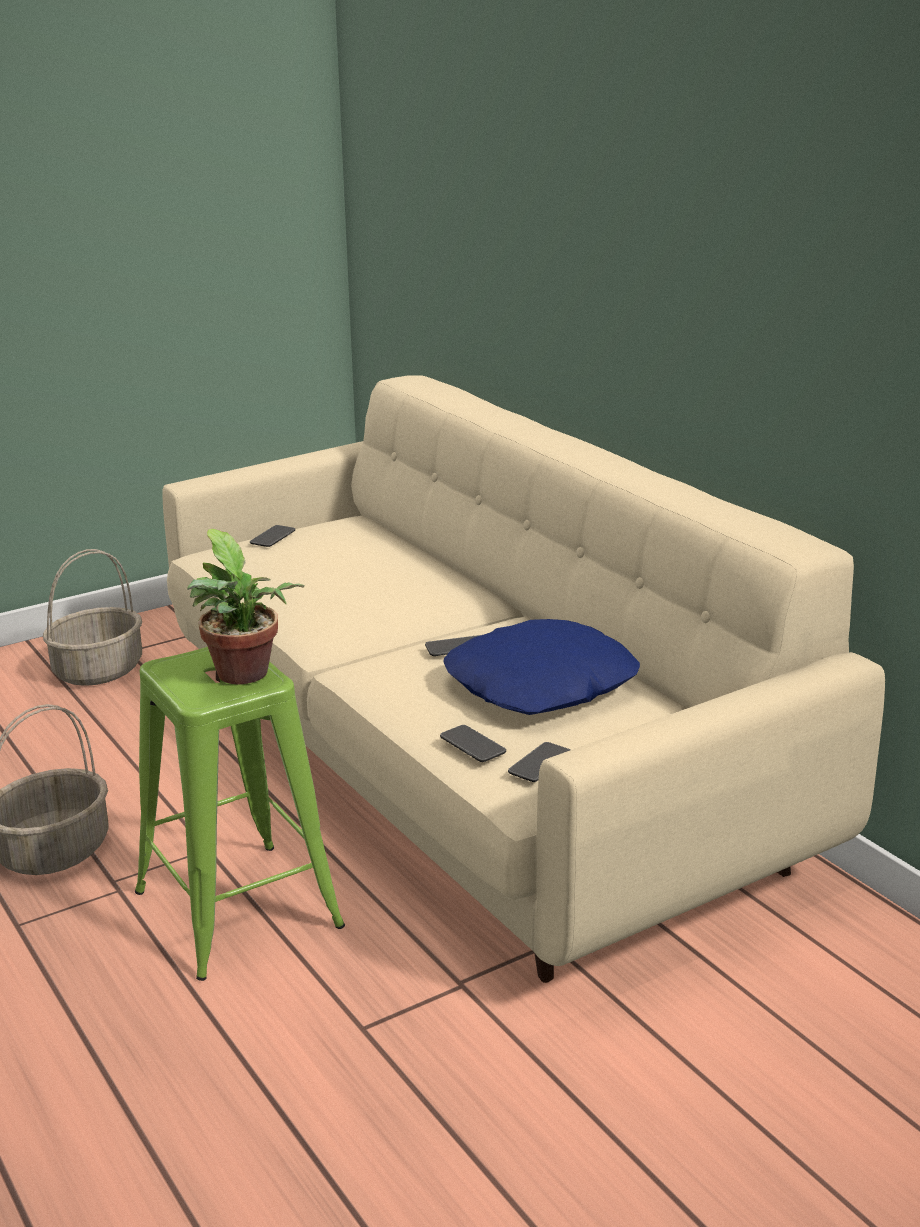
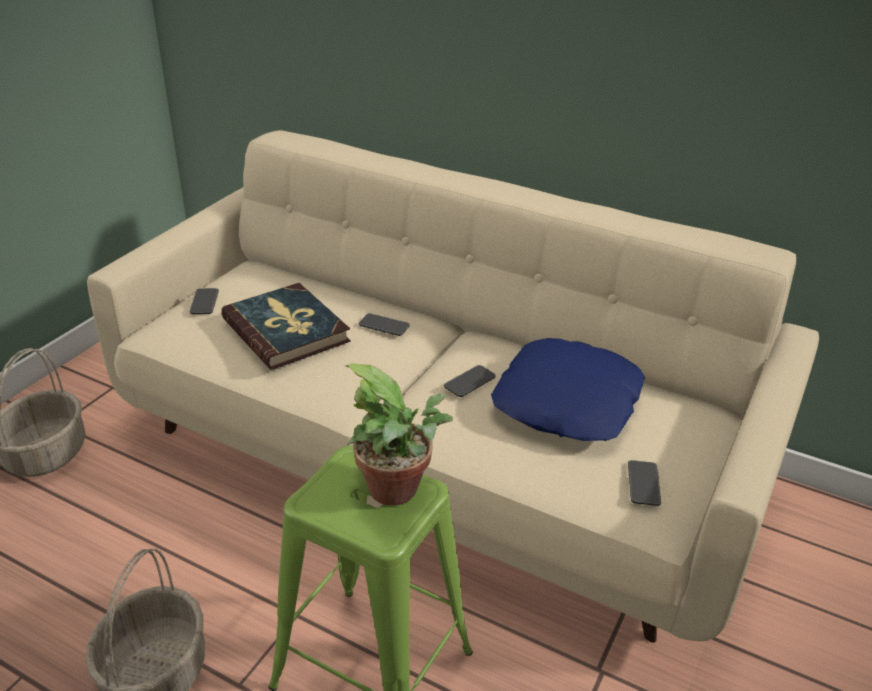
camera: 30 degrees left, 10 degrees up
phone [440,725,506,762] -> phone moved to [359,313,410,336]
none -> book [221,283,351,370]

